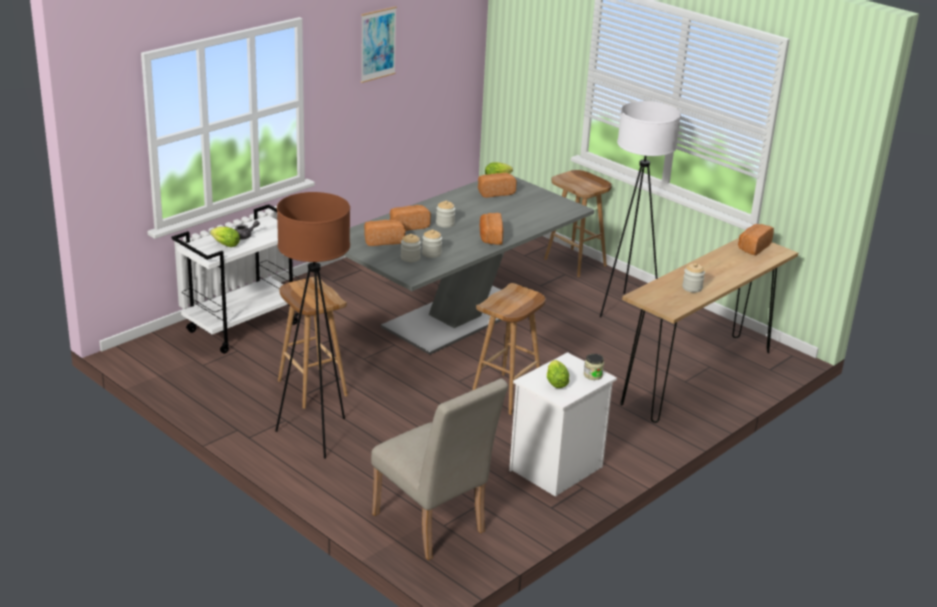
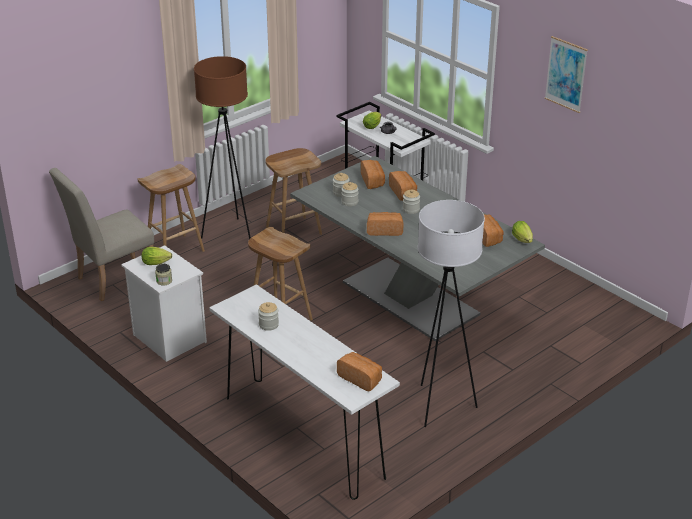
camera: 95 degrees right, 5 degrees up
brown stool [544,170,612,277] -> brown stool moved to [138,164,205,252]
brown console table [620,238,798,423] -> white console table [209,284,400,500]

